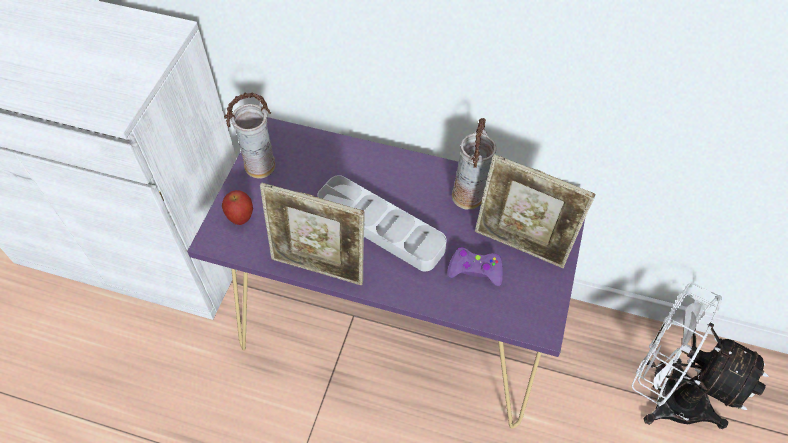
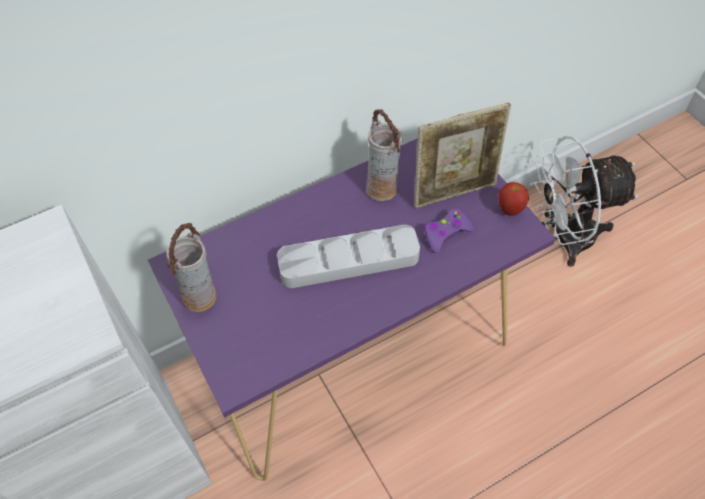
camera: 45 degrees left, 0 degrees up
apple [222,190,253,225] -> apple moved to [499,182,529,216]
picture frame [260,183,365,285] -> none

